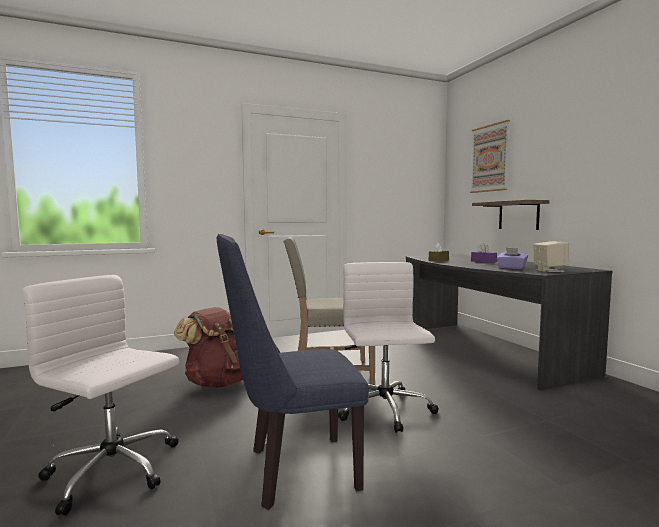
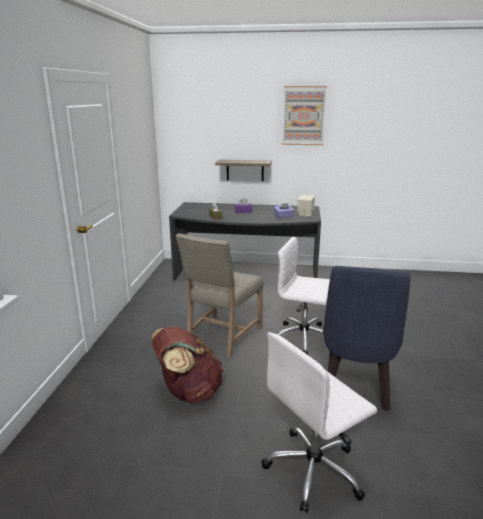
camera: 60 degrees left, 15 degrees up
picture [470,120,510,193] -> picture moved to [282,86,327,145]

